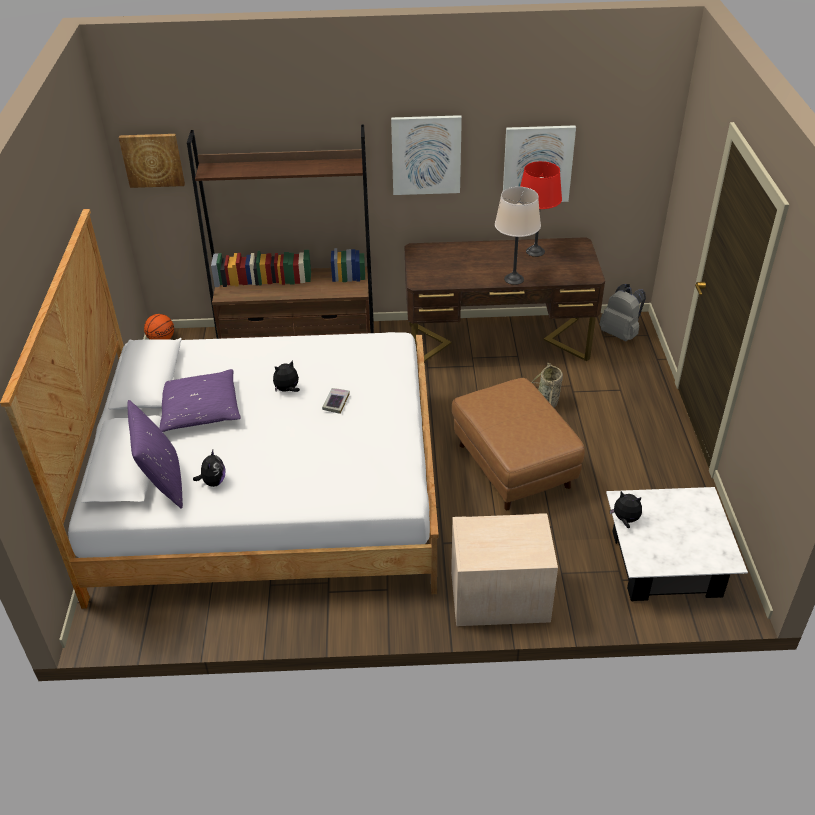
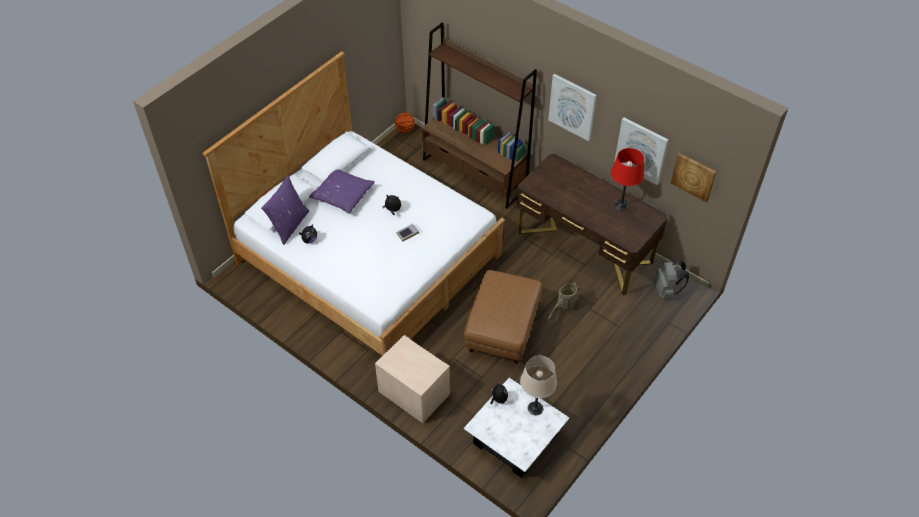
camera: 40 degrees right, 10 degrees up
picture [119,134,185,188] -> picture moved to [671,153,716,202]
beige table lamp [495,187,541,285] -> beige table lamp moved to [520,356,557,415]

